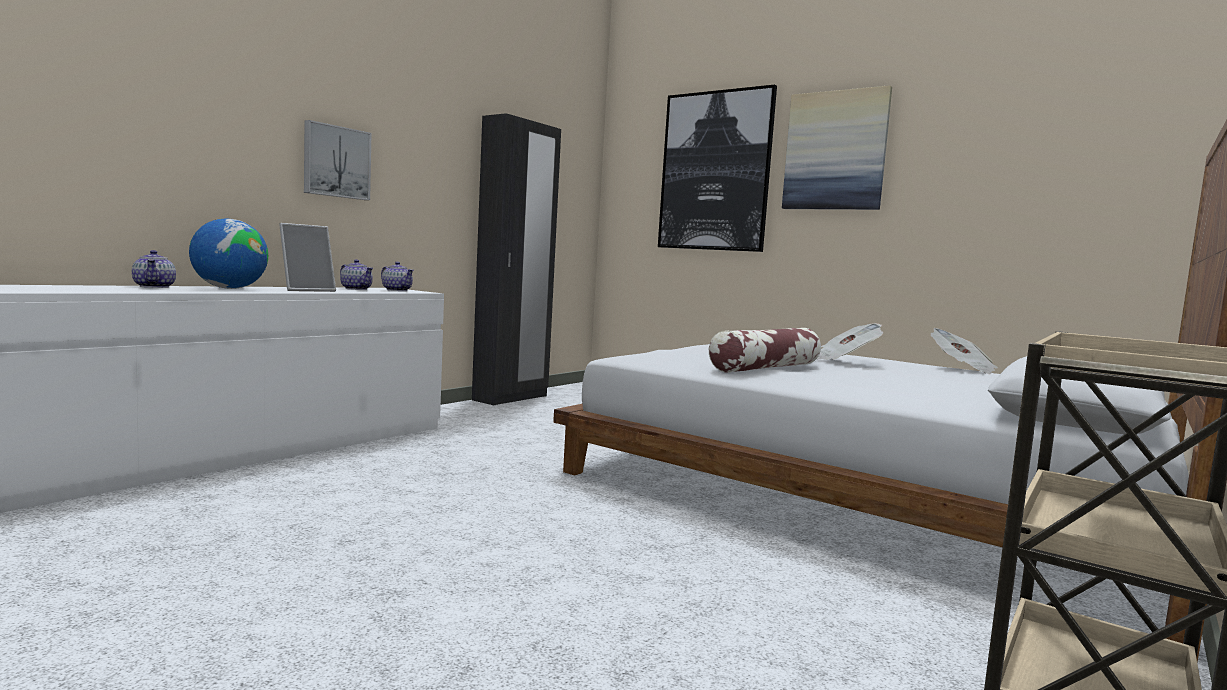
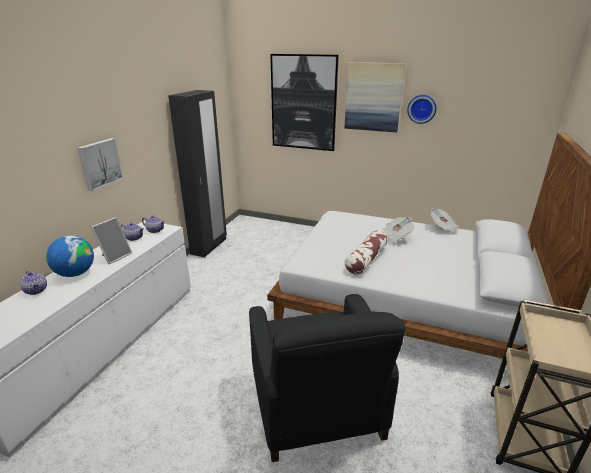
camera: 15 degrees left, 20 degrees up
none -> black armchair [249,294,406,462]
none -> wall clock [407,95,437,124]

